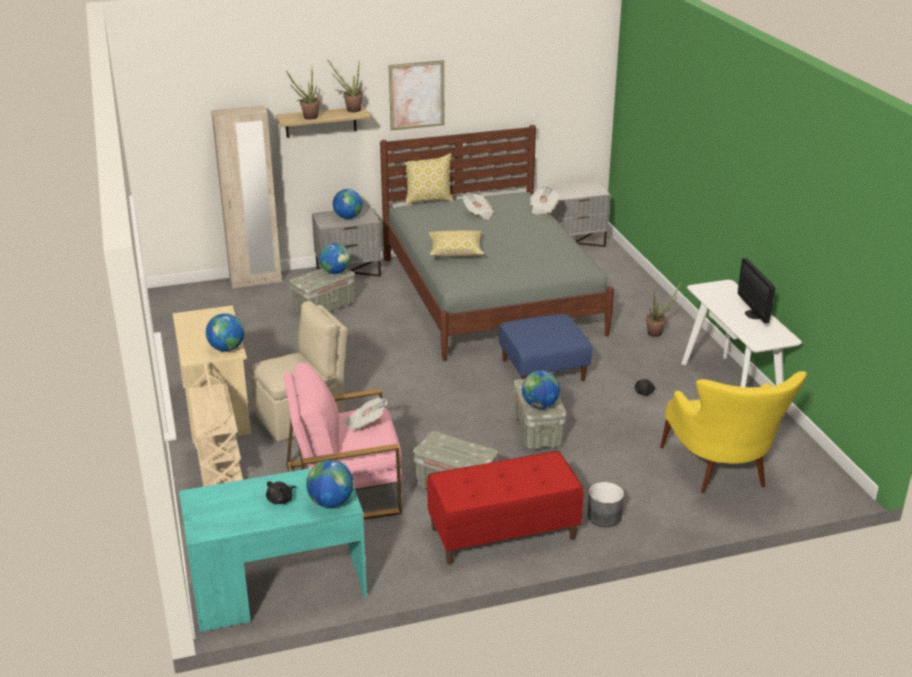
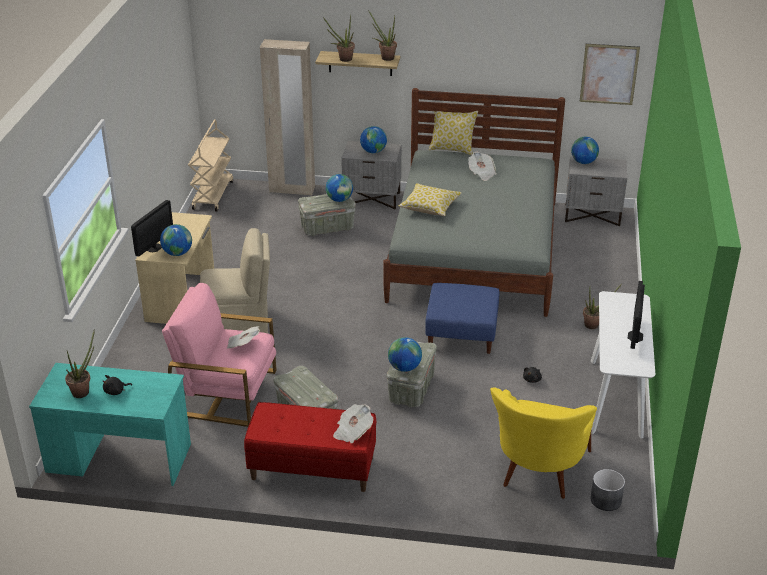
camera: 25 degrees right, 5 degrees up
beige cart [188,361,243,487] -> beige cart moved to [188,119,233,212]
globe [306,460,353,508] -> globe moved to [571,137,599,164]
picture [389,61,444,130] -> picture moved to [580,44,640,105]
newspaper [530,186,560,214] -> newspaper moved to [333,404,373,444]
grey planter [587,482,624,527] -> grey planter moved to [590,469,625,511]
none -> potted plant [65,329,95,398]
none -> monitor [131,200,173,257]

